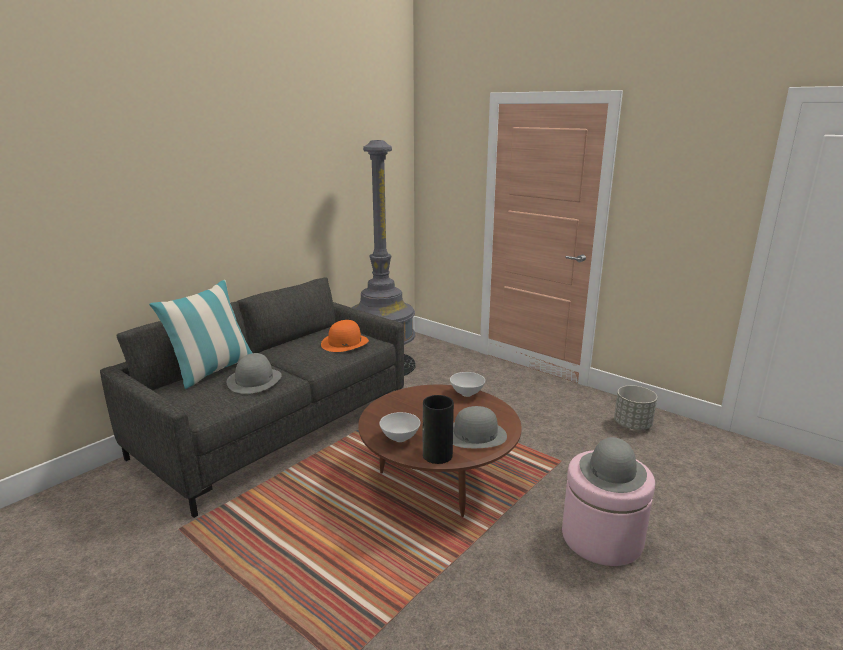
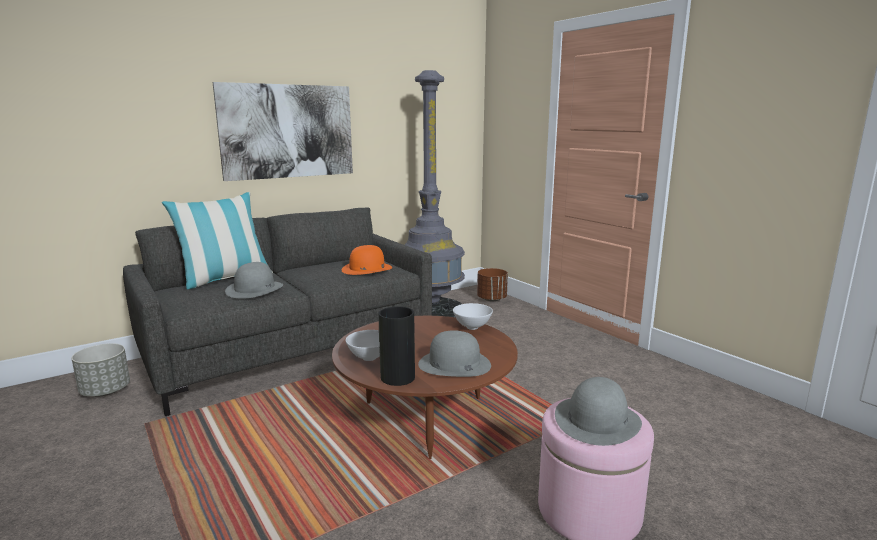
camera: 15 degrees right, 5 degrees down
grey planter [614,385,657,430] -> grey planter moved to [72,343,130,397]
none -> picture [213,82,353,181]
none -> brown planter [477,268,508,302]

